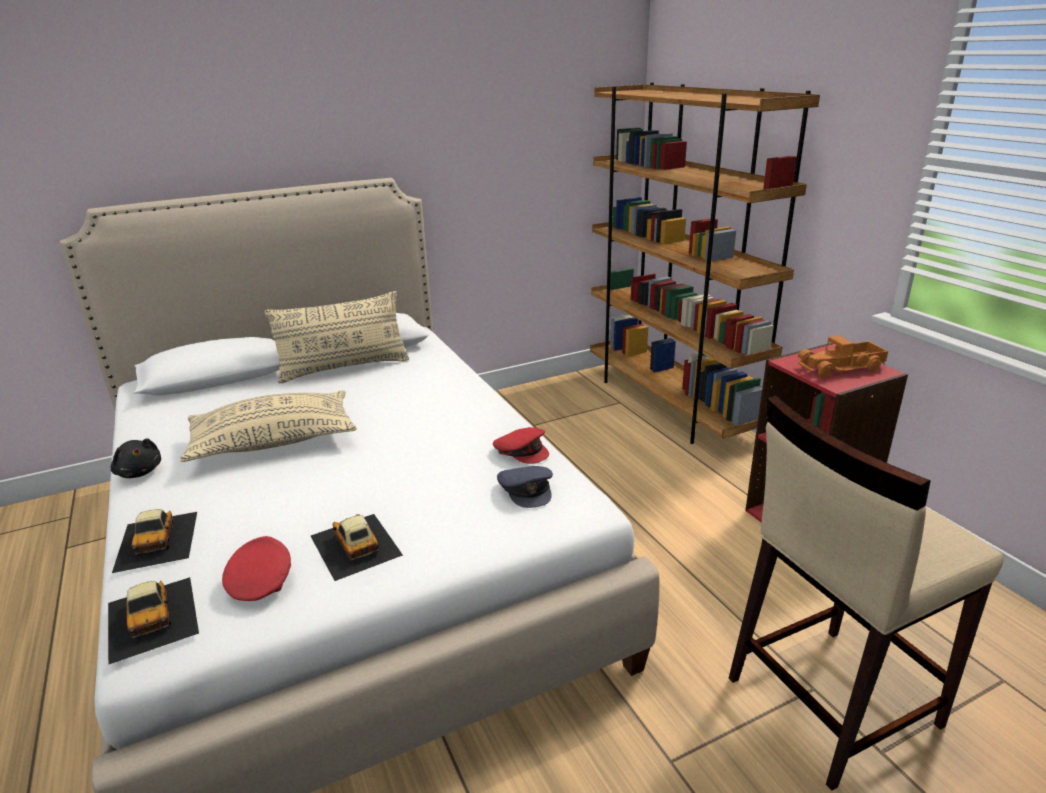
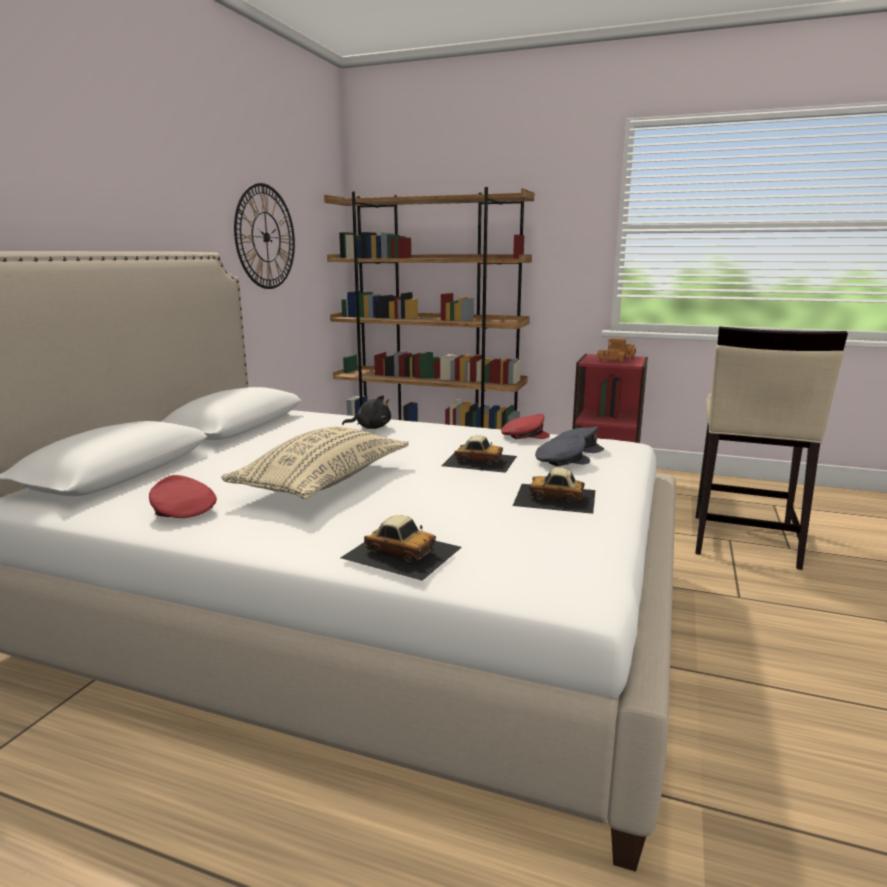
camera: 45 degrees left, 10 degrees down
toy car [108,577,199,665] -> toy car moved to [441,436,517,473]
black plush toy [111,439,161,478] -> black plush toy moved to [342,395,391,429]
red cap [222,536,291,601] -> red cap moved to [149,475,217,518]
beige pillow [265,291,409,383] -> none
none -> wall clock [234,183,295,289]
none -> grey cap [535,435,590,466]

